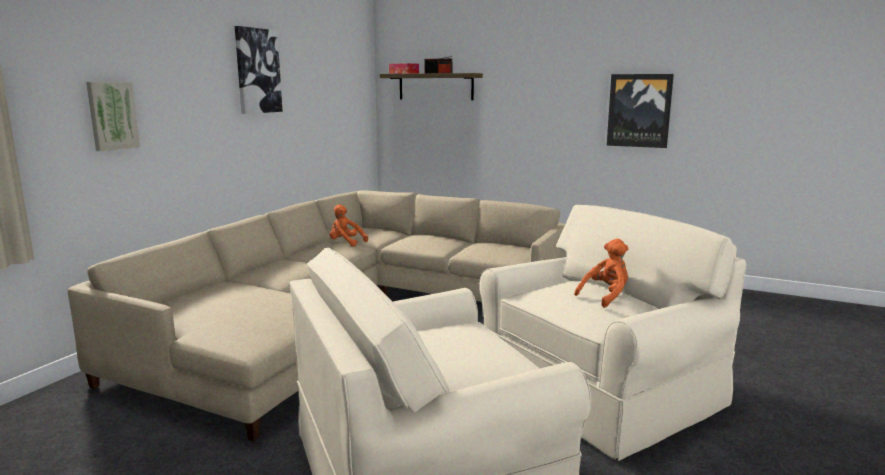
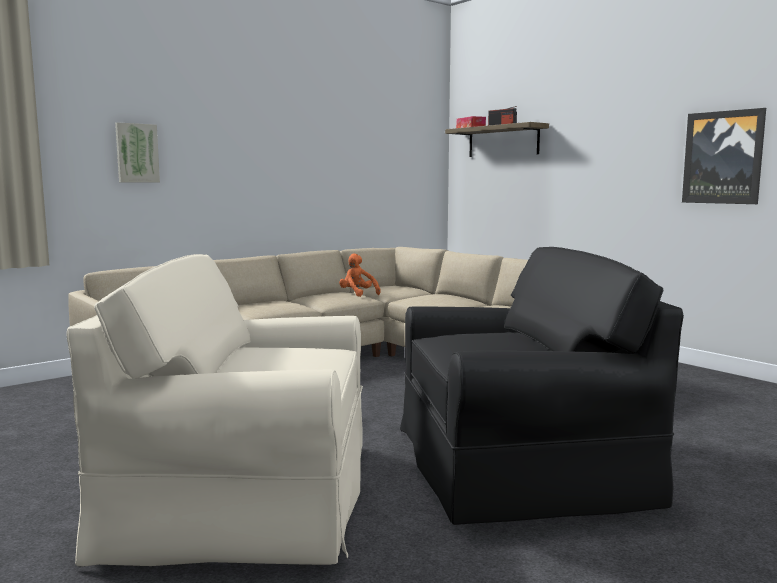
camera: 25 degrees right, 5 degrees down
picture [235,26,283,114] -> none
beige armchair [479,205,746,461] -> black armchair [400,247,684,525]
orange plush toy [574,239,629,308] -> none

